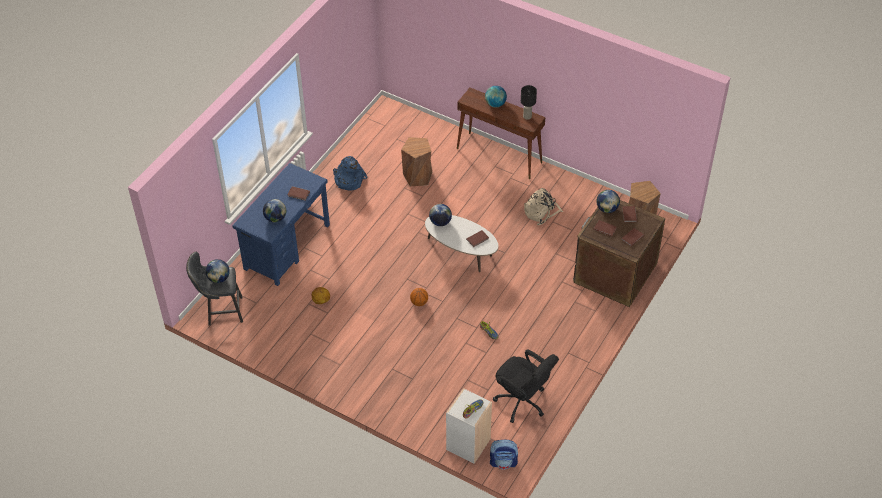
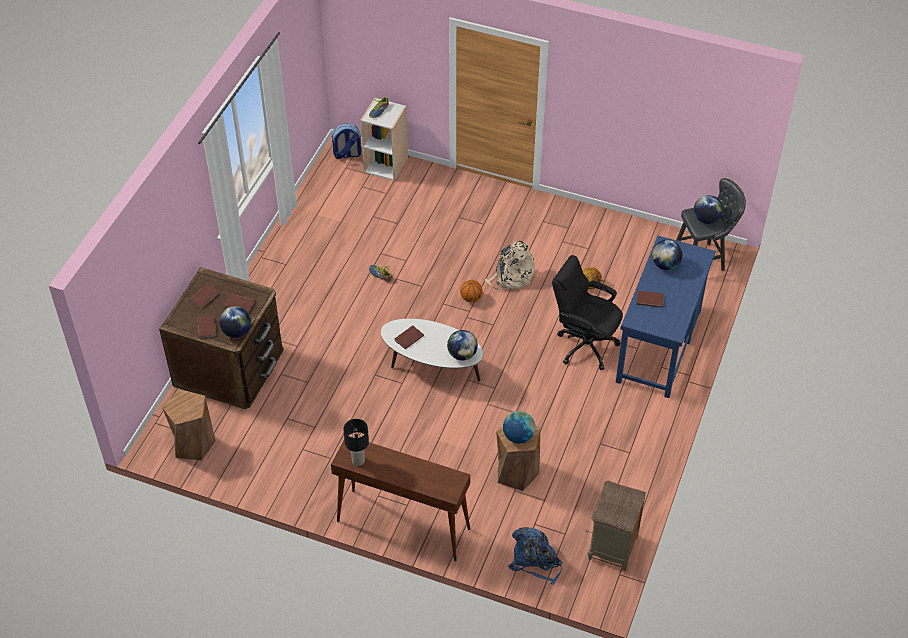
camera: 170 degrees right, 0 degrees up
blue backpack [333,156,367,190] -> blue backpack moved to [508,527,563,585]
globe [485,86,507,107] -> globe moved to [503,411,535,444]
black office chair [493,350,559,423] -> black office chair moved to [552,255,623,370]
beige backpack [524,188,563,225] -> beige backpack moved to [485,241,535,290]
none -> beige nightstand [587,481,646,571]

